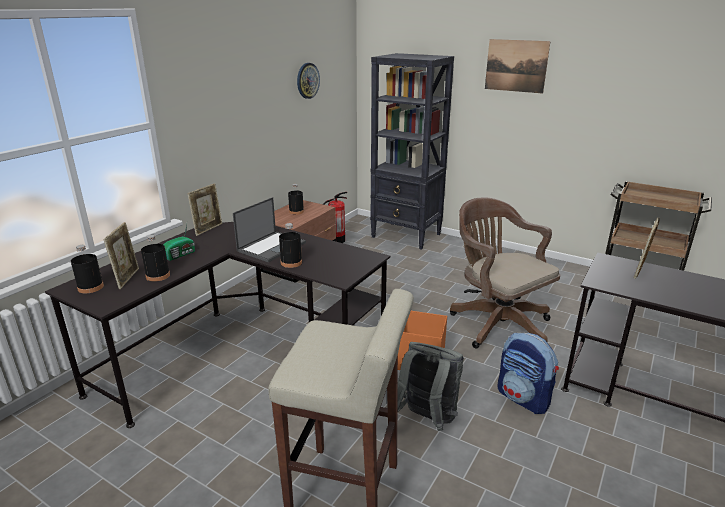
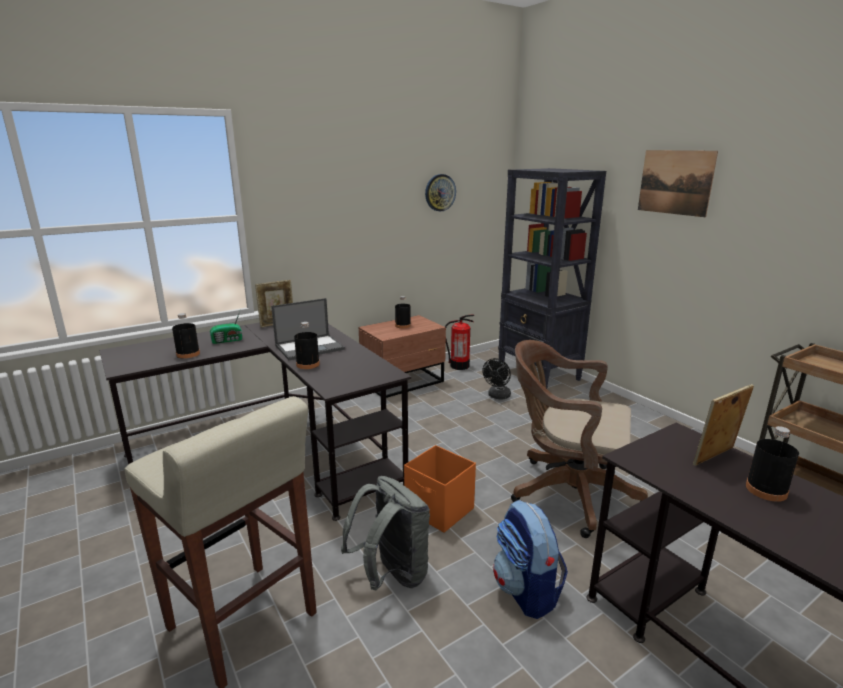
camera: 25 degrees right, 5 degrees down
black bottle [71,245,104,293] -> black bottle moved to [746,426,799,502]
picture frame [103,222,139,289] -> none
brown office chair [450,198,560,348] -> brown office chair turned 60 degrees counterclockwise [511,340,648,538]
none -> black fan [482,358,511,400]

